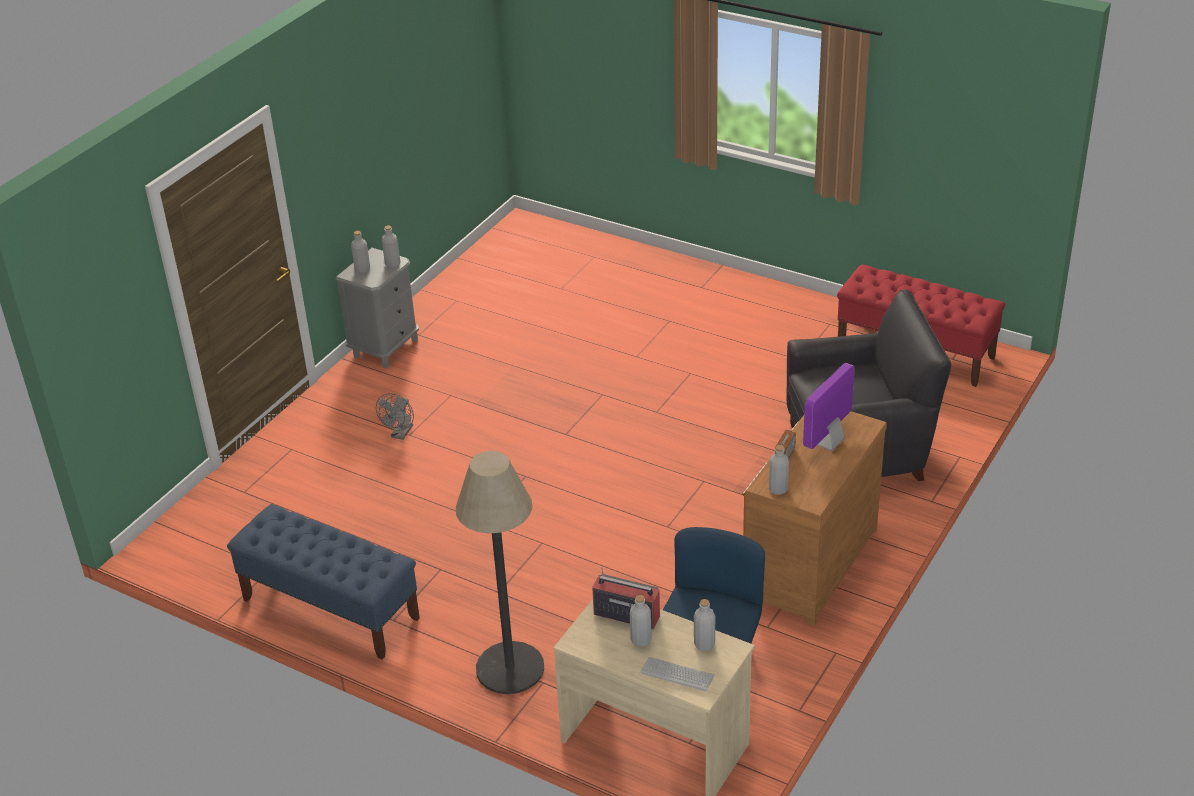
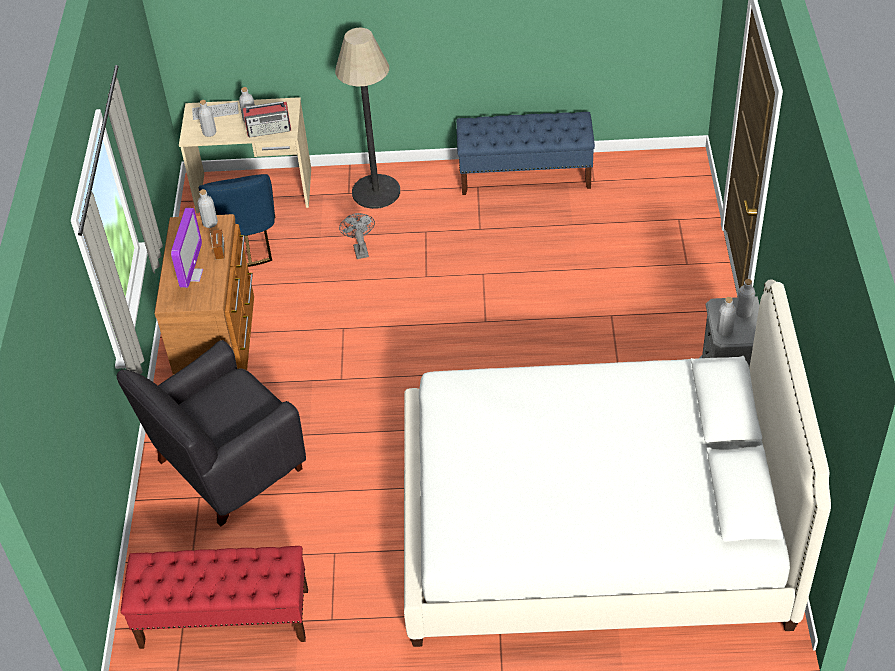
camera: 150 degrees right, 10 degrees up
grey fan [376,393,414,440] -> grey fan moved to [339,213,375,259]
none -> white bed [404,279,831,647]

